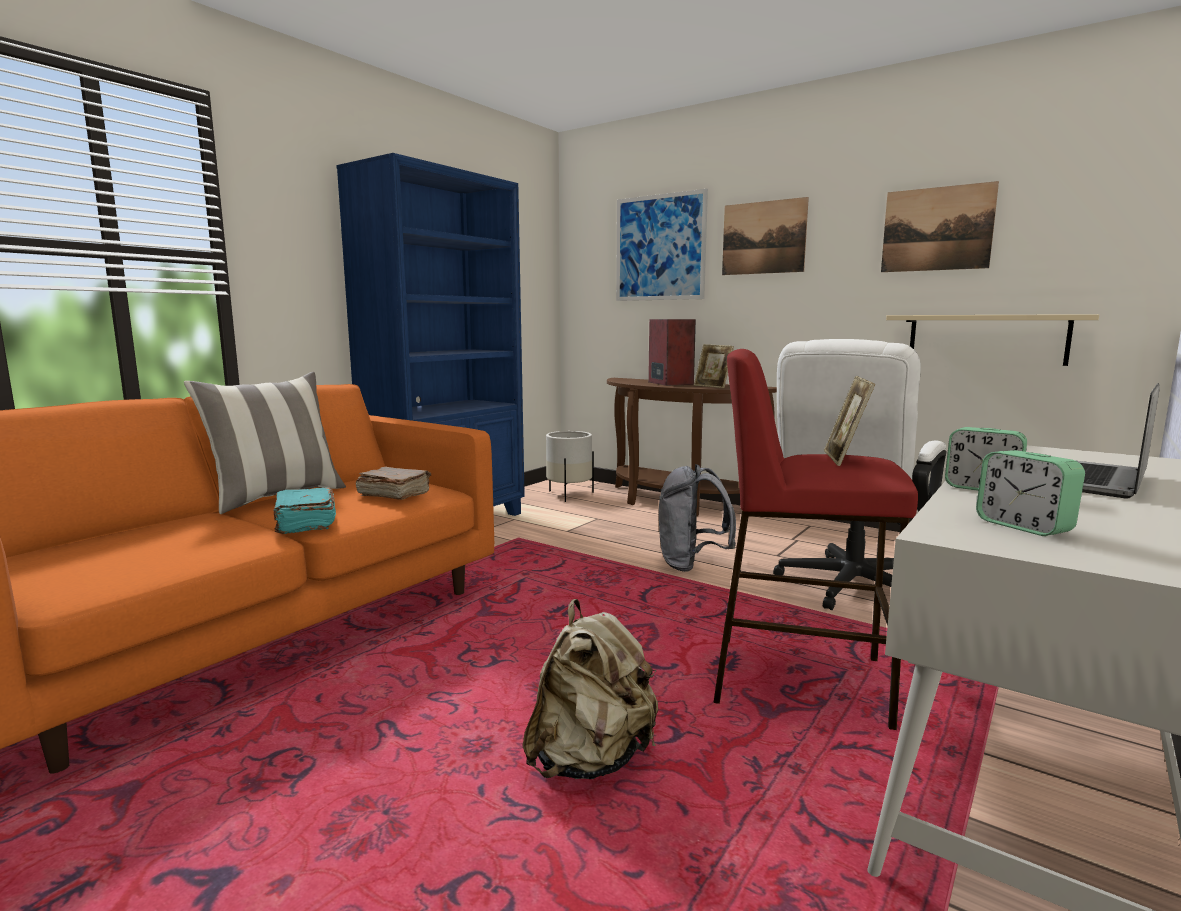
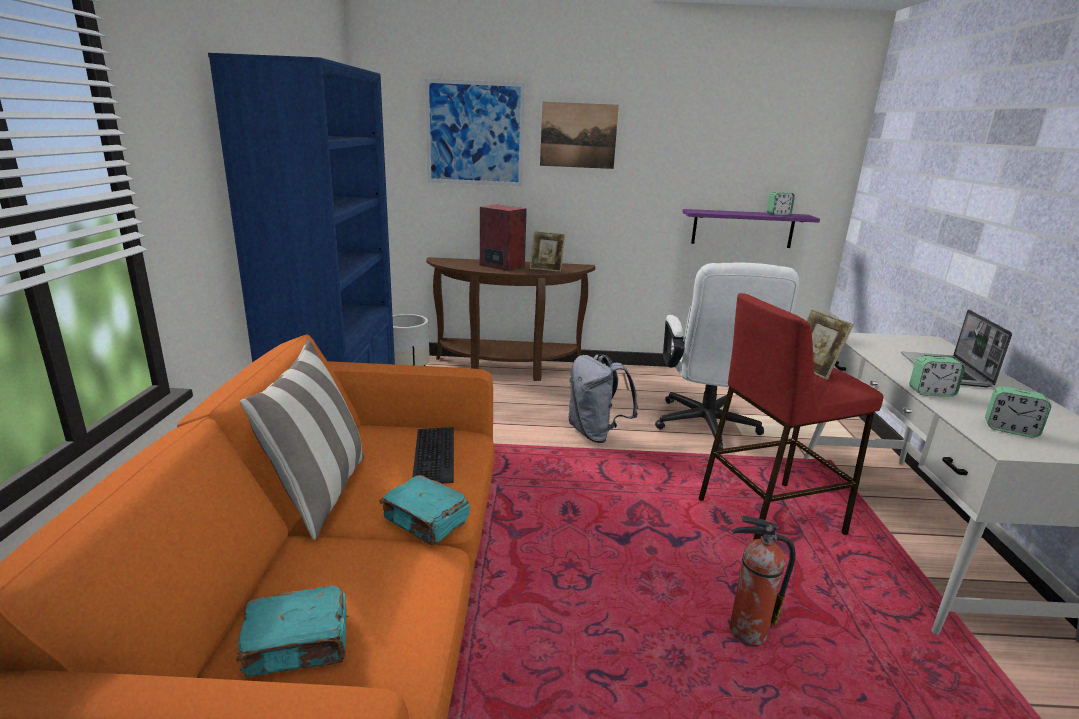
camera: 35 degrees left, 10 degrees up
brown book [356,466,431,500] -> keyboard [412,427,454,484]
beige backpack [522,599,658,779] -> fire extinguisher [730,516,795,645]
picture [881,181,999,272] -> none
beige shelf [886,314,1099,366] -> purple shelf [683,209,820,248]
none -> turquoise book [237,585,349,676]
none -> alarm clock [767,192,795,215]

